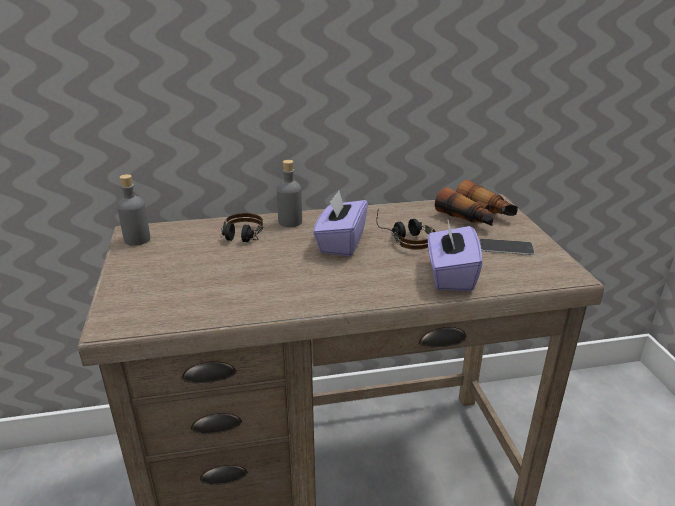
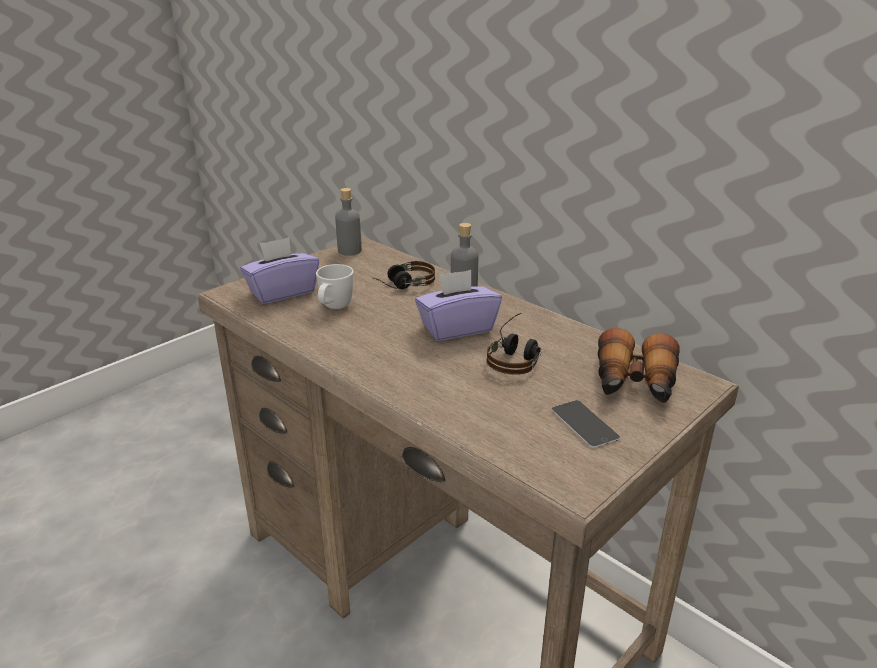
camera: 55 degrees right, 0 degrees up
purple tissue box [428,220,482,291] -> purple tissue box moved to [240,237,319,304]
none -> white mug [316,264,354,309]

